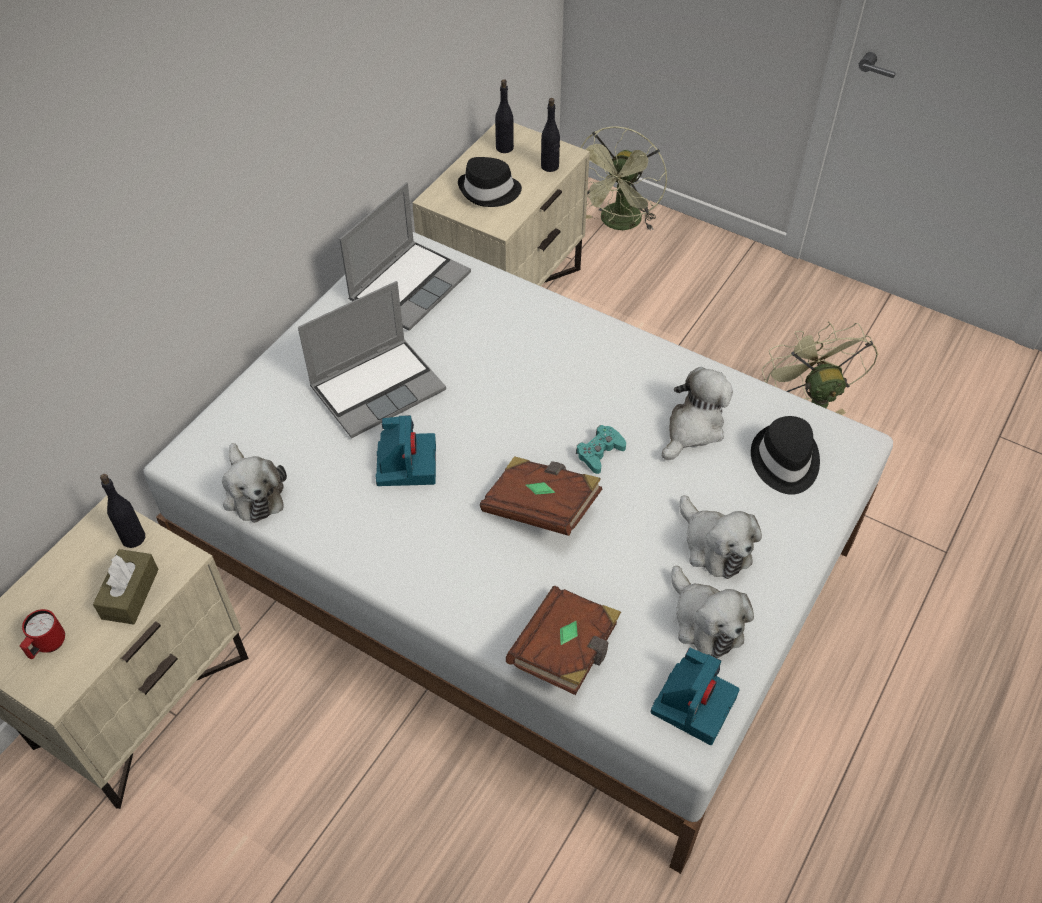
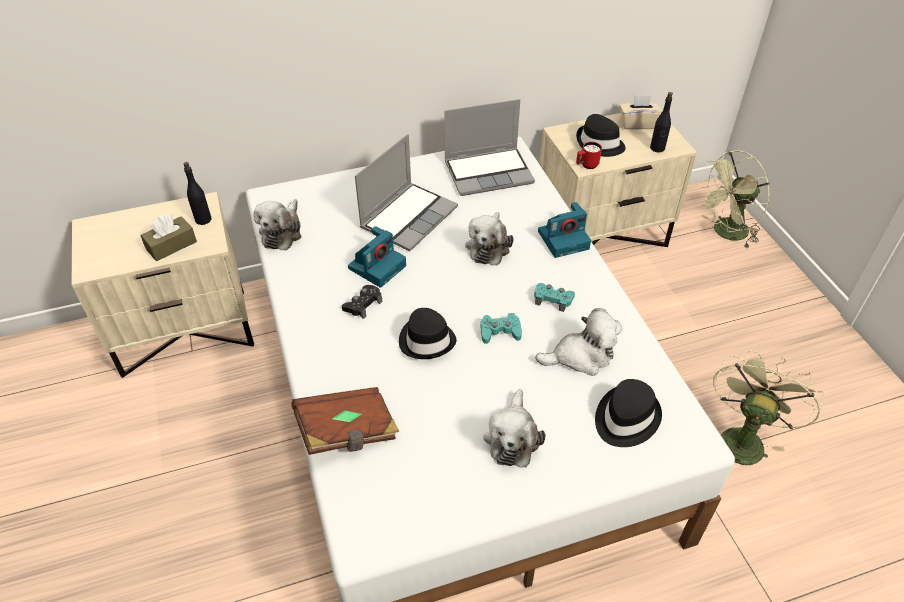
camera: 40 degrees right, 5 degrees down
red mug [20,609,65,659] -> red mug moved to [576,142,602,169]
laptop [298,281,446,438] -> laptop turned 60 degrees counterclockwise [355,134,458,251]
brown book [480,456,602,536] -> black hat [399,308,456,359]
black bottle [495,79,514,153] -> beige tissue box [619,95,662,130]
camera [651,648,740,745] -> camera moved to [538,202,591,258]
plush toy [672,566,754,658] -> plush toy moved to [465,212,514,266]
none -> black game controller [342,285,382,319]
none -> turquoise game controller [534,283,575,312]

